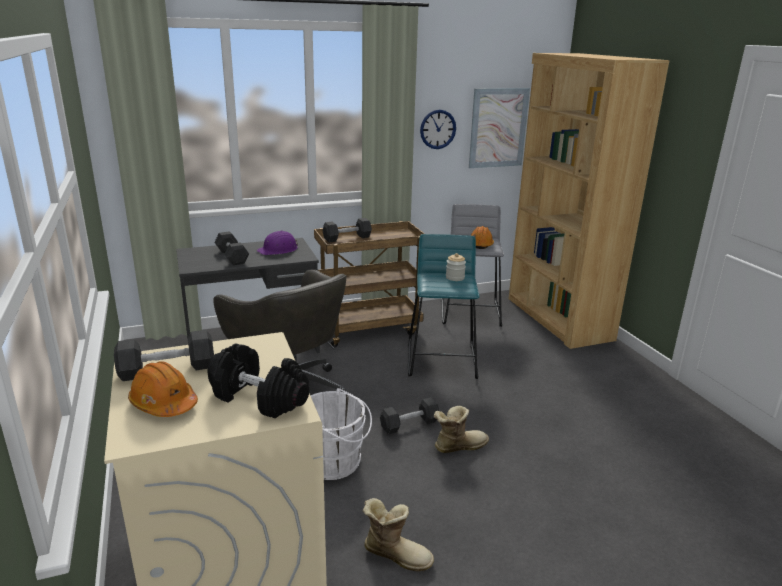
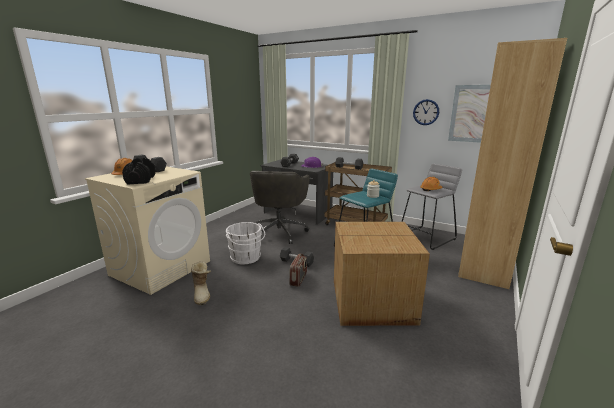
camera: 50 degrees right, 5 degrees down
boot [434,406,489,453] -> radio [289,254,307,287]
none -> cardboard box [334,222,430,326]

